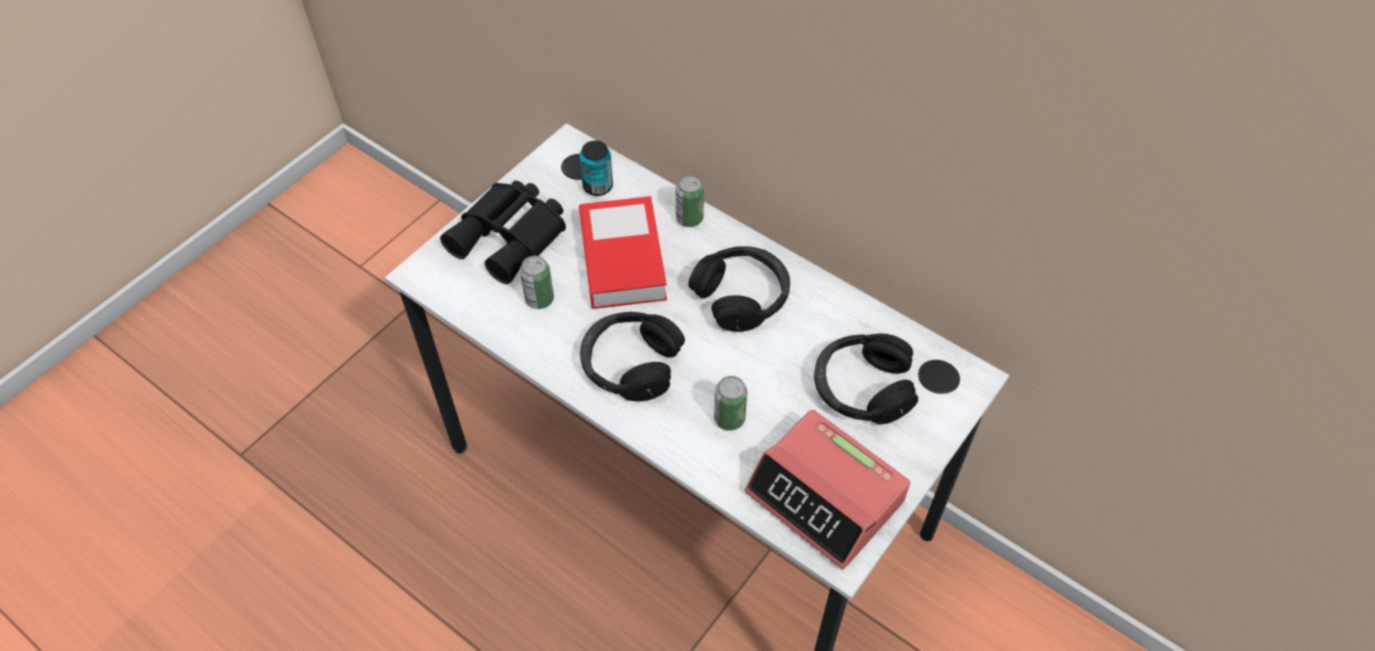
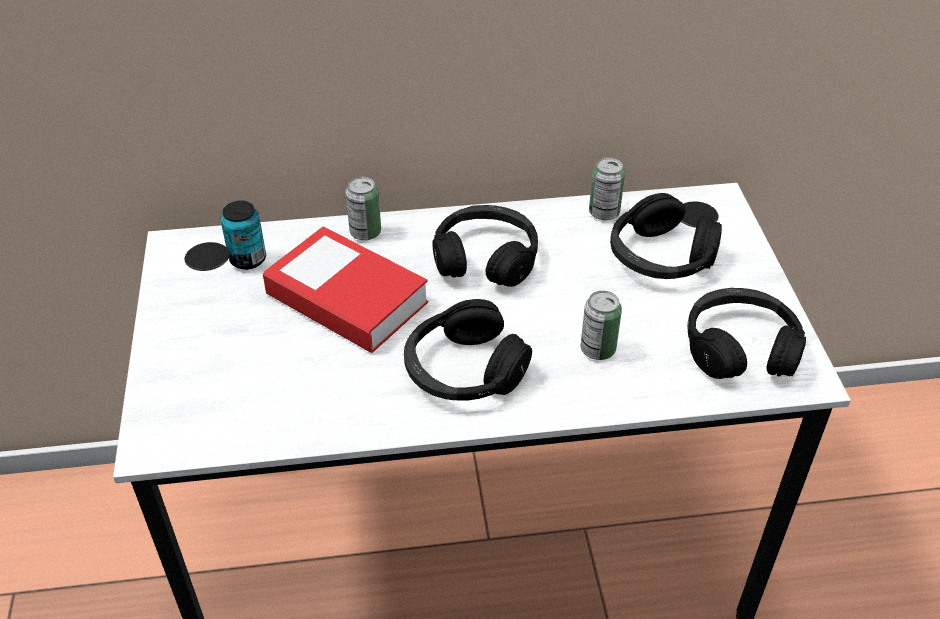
camera: 45 degrees left, 10 degrees down
black binoculars [440,181,566,284] -> none
can [520,256,554,309] -> can moved to [589,157,625,220]
alarm clock [744,410,910,570] -> black headphones [687,288,806,379]

